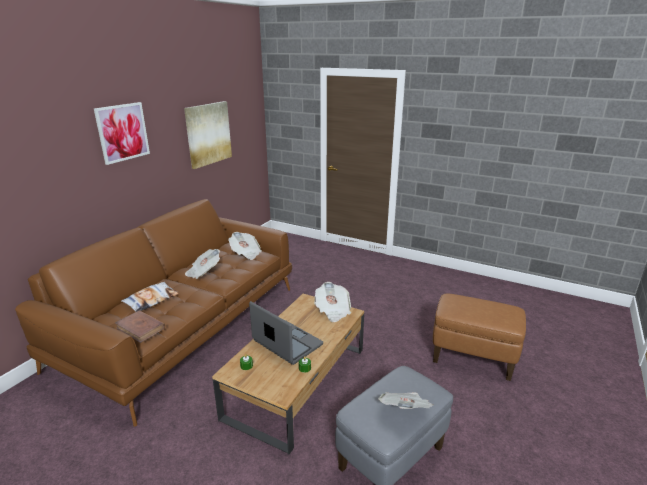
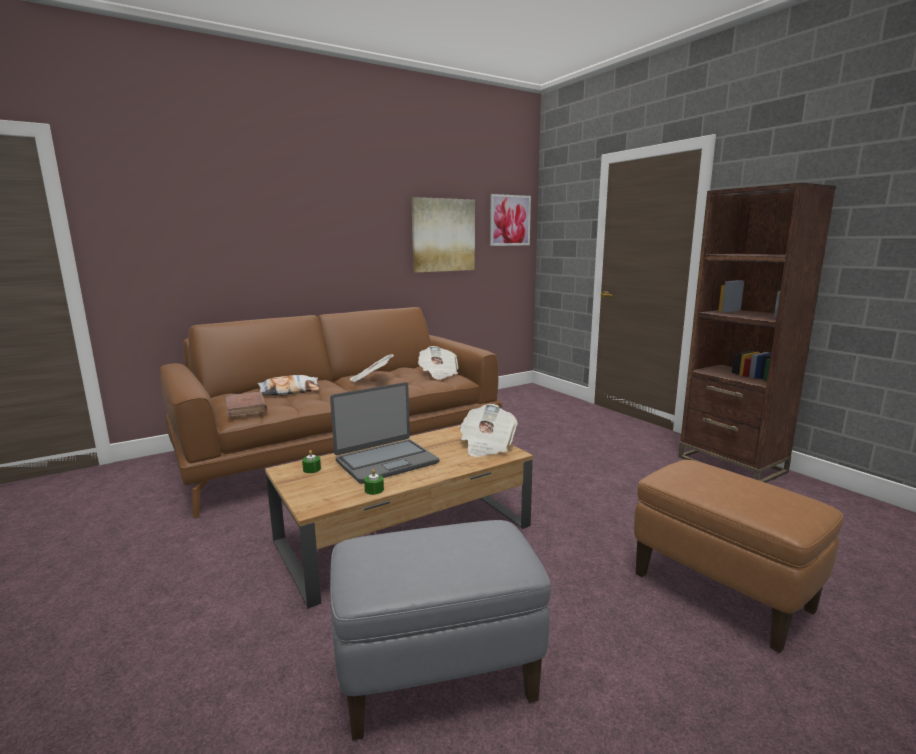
camera: 30 degrees right, 10 degrees down
picture [94,102,150,165] -> picture moved to [490,194,531,246]
laptop [249,301,323,365] -> laptop turned 75 degrees clockwise [330,382,439,484]
newspaper [378,392,433,409] -> none
none -> brown bookcase [678,183,836,483]

